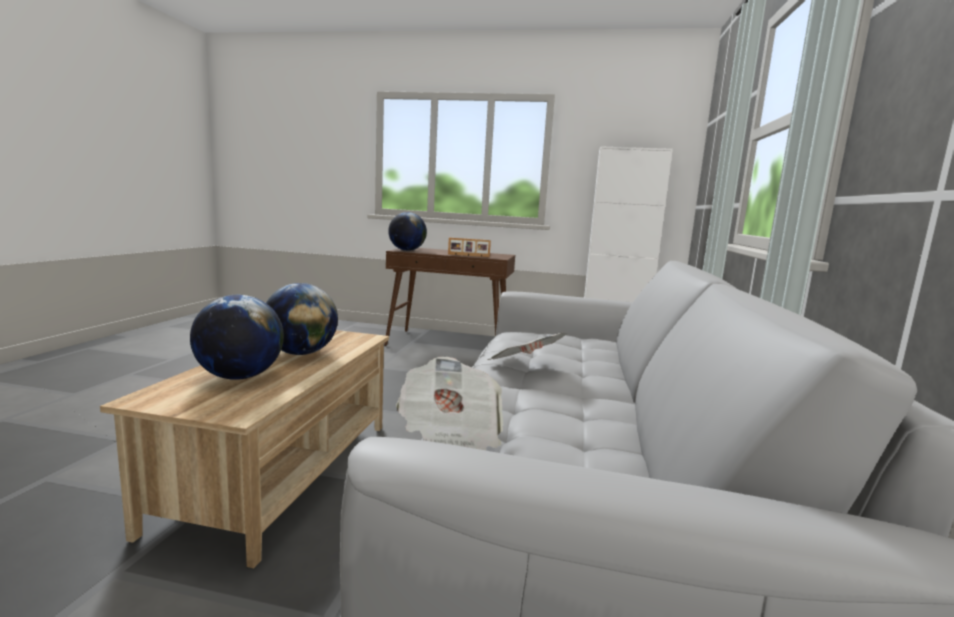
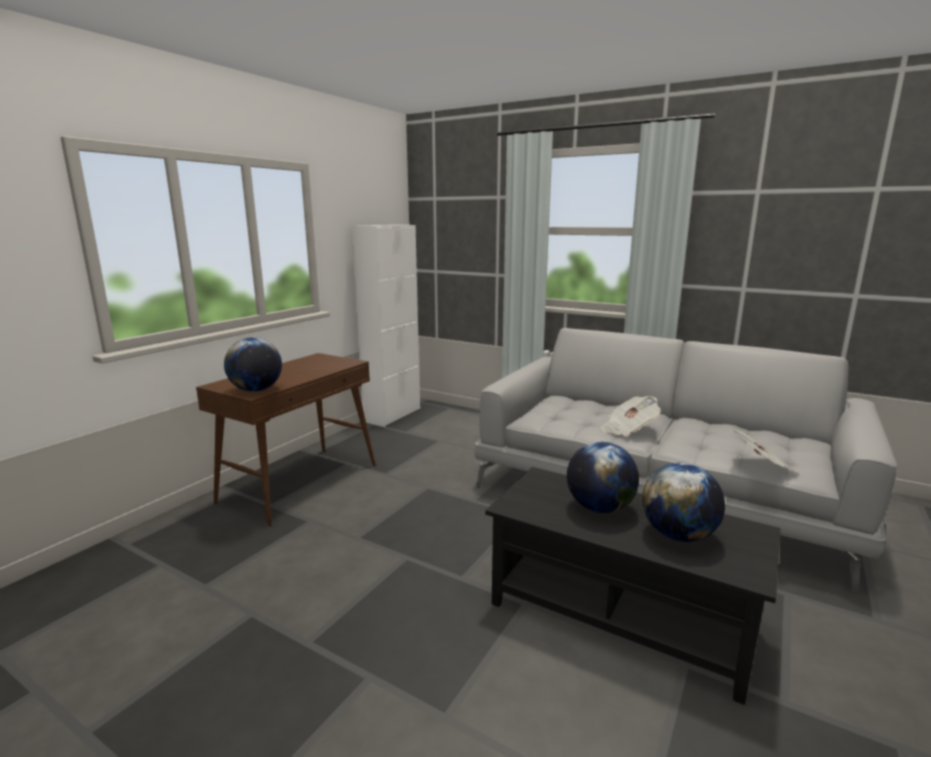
camera: 70 degrees left, 5 degrees up
beige coffee table [100,330,389,568] -> black coffee table [485,467,780,705]
picture frame [448,238,491,257] -> none

